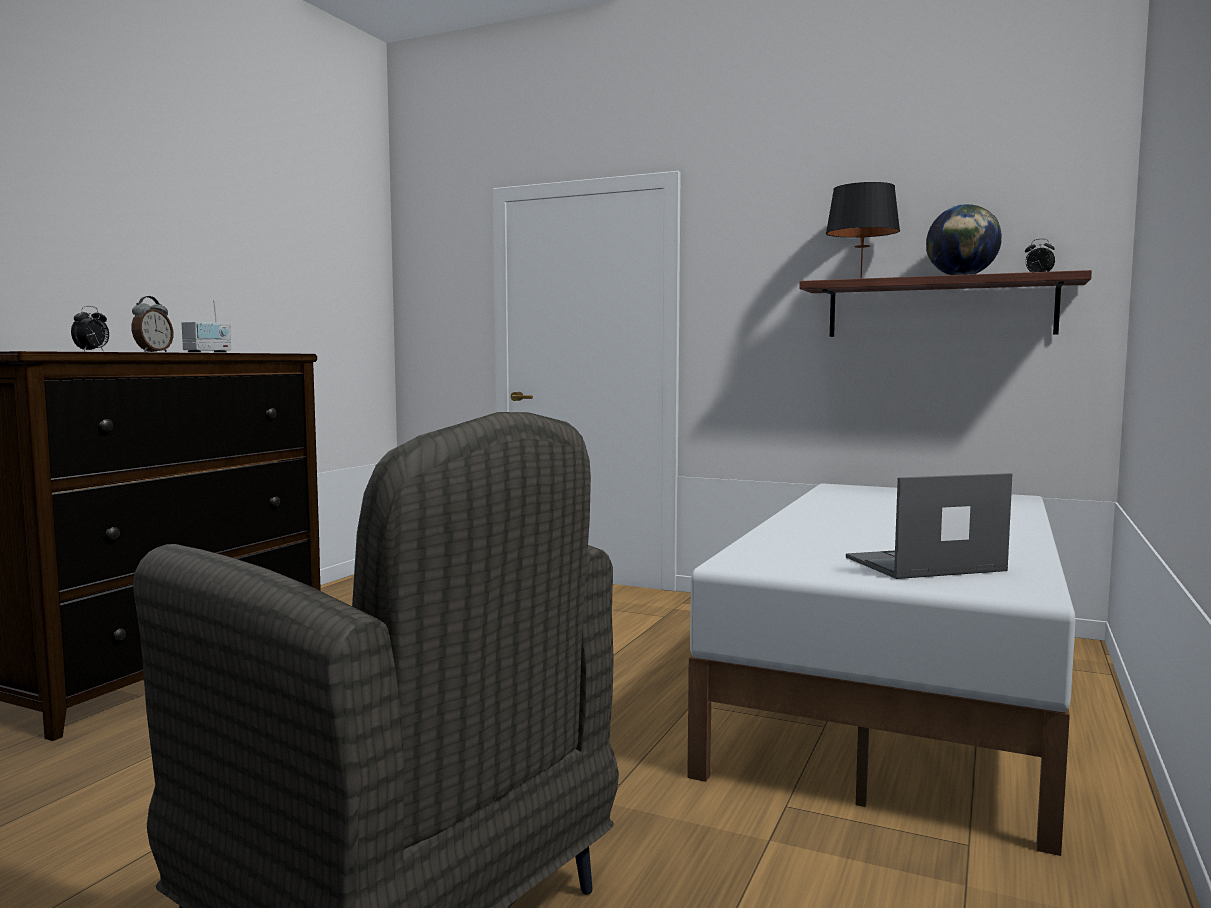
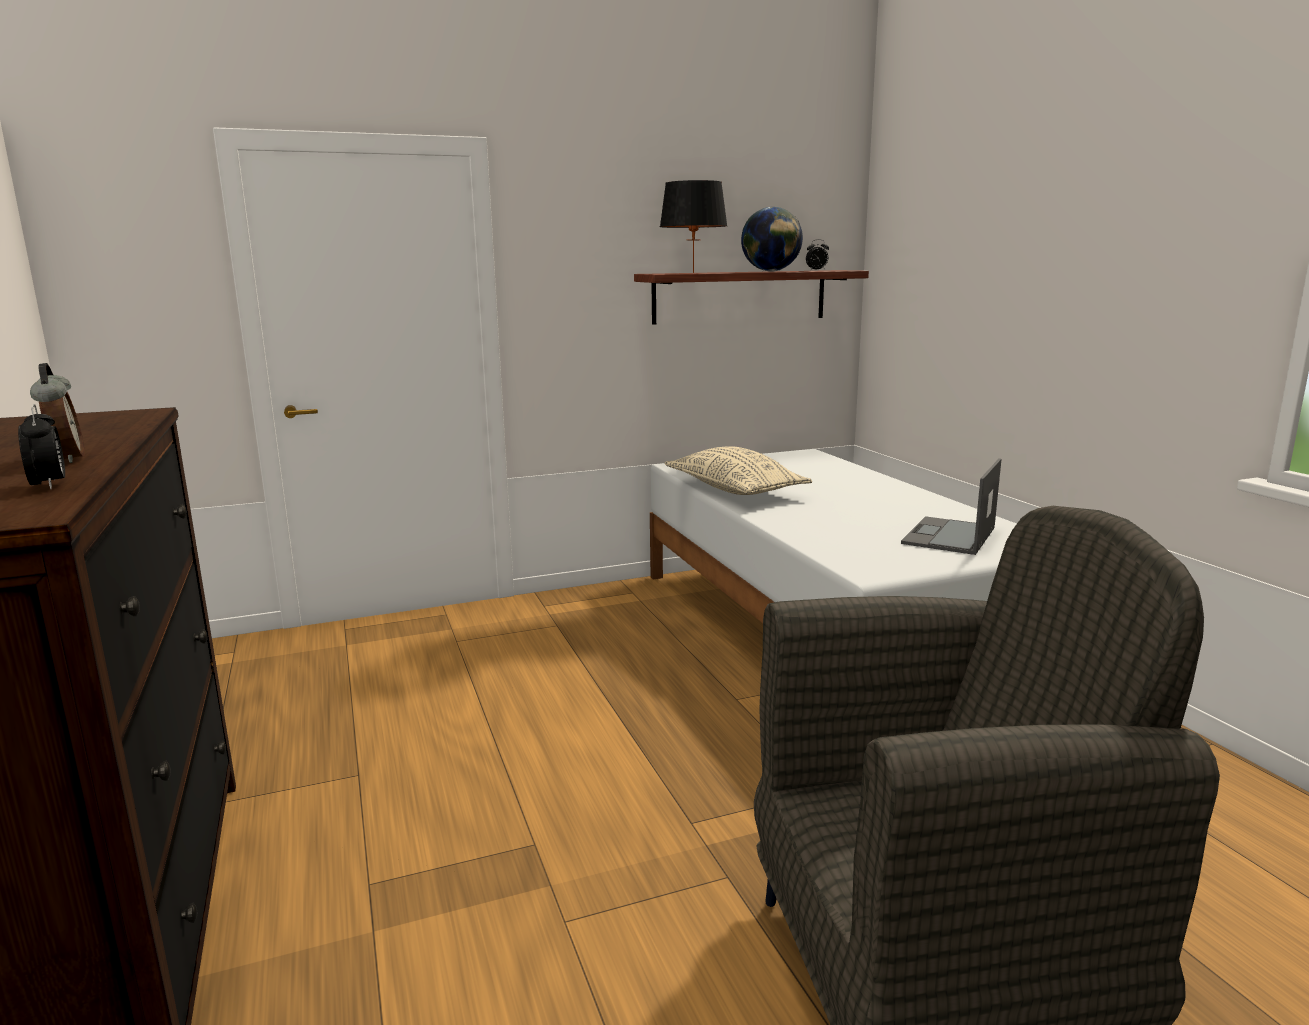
camera: 45 degrees left, 10 degrees up
radio [182,300,231,353] -> none
none -> beige pillow [664,446,812,495]

